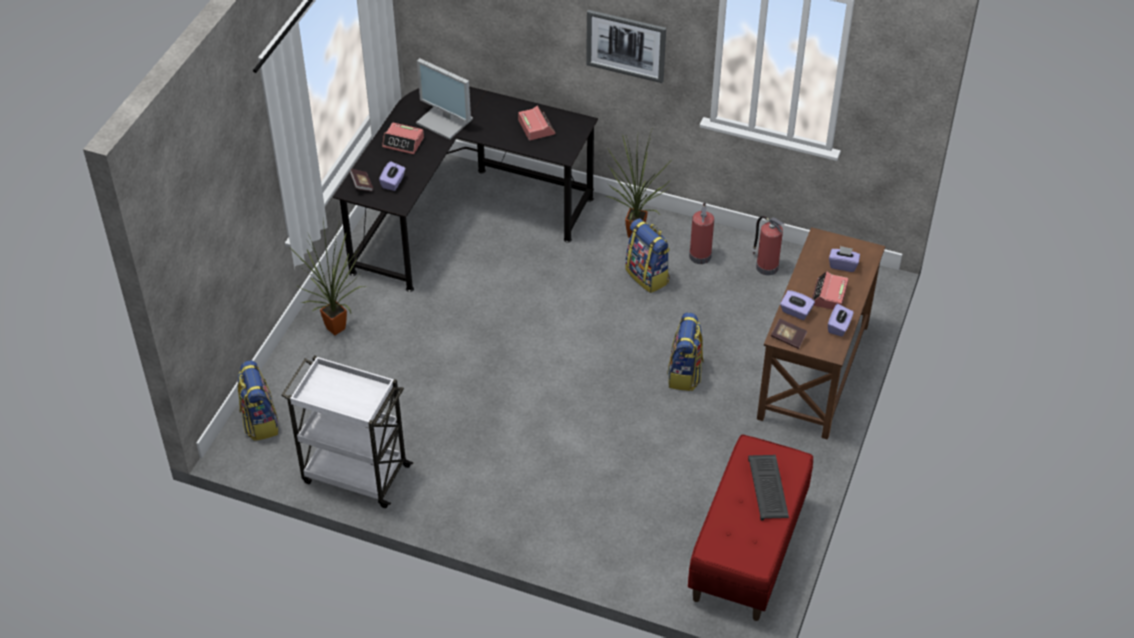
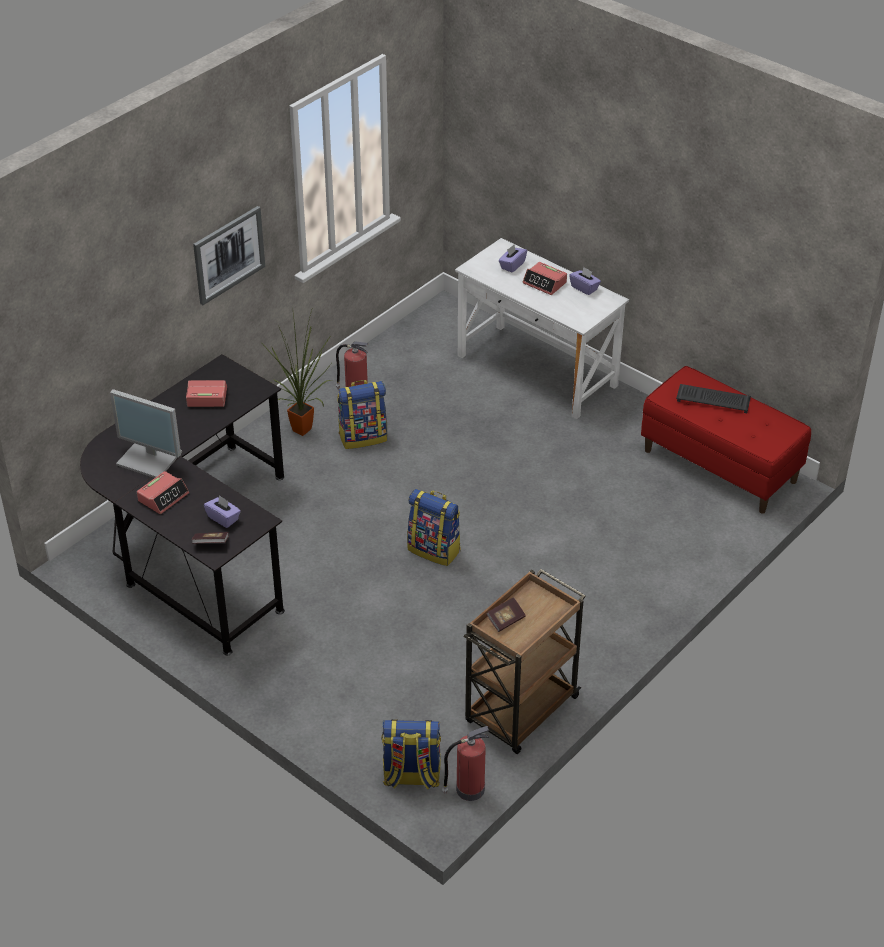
camera: 70 degrees left, 5 degrees down
white cart [281,355,413,508] -> brown cart [464,569,586,754]
potted plant [291,220,364,335] -> none
monitor [416,58,473,140] -> monitor turned 60 degrees clockwise [110,389,182,478]
backpack [667,312,704,391] -> backpack moved to [407,489,461,566]
fire extinguisher [752,216,784,276] -> fire extinguisher moved to [442,726,490,801]
brown desk [757,227,885,440] -> white desk [455,238,629,419]
book [771,319,807,349] -> book moved to [486,597,526,632]
purple tissue box [780,290,815,320] -> none

